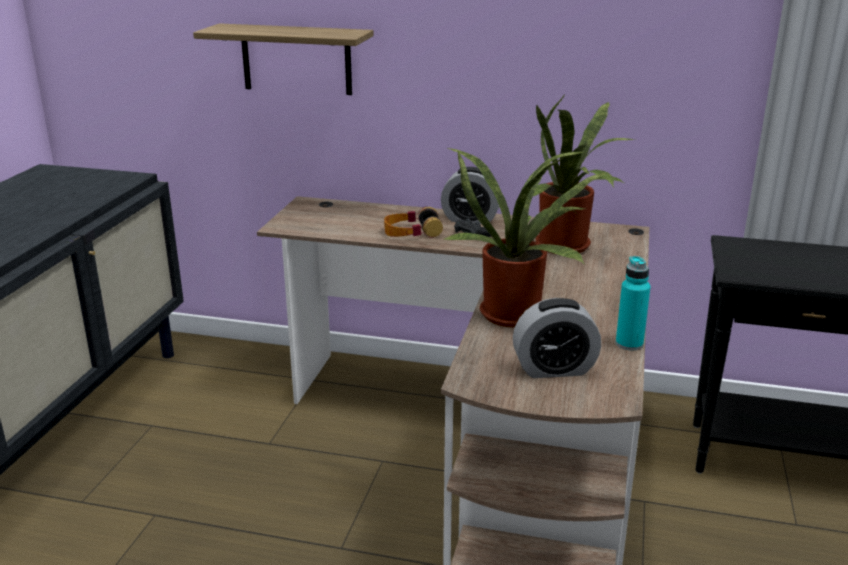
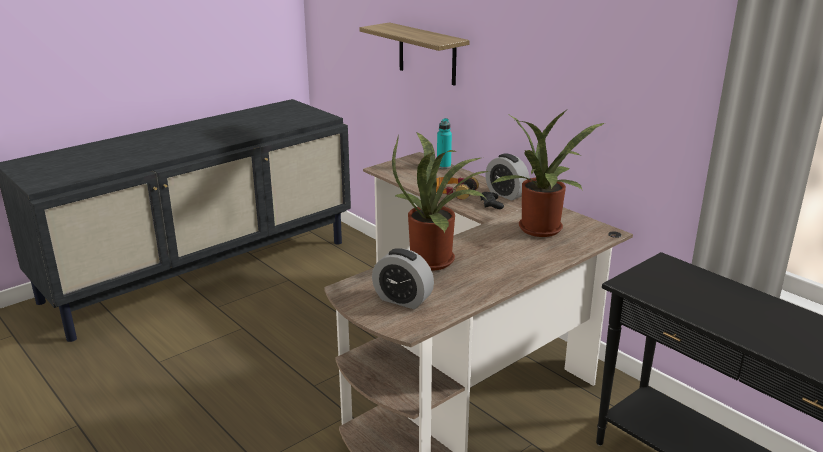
camera: 35 degrees right, 0 degrees up
turquoise bottle [616,256,651,351] -> turquoise bottle moved to [437,118,452,169]

